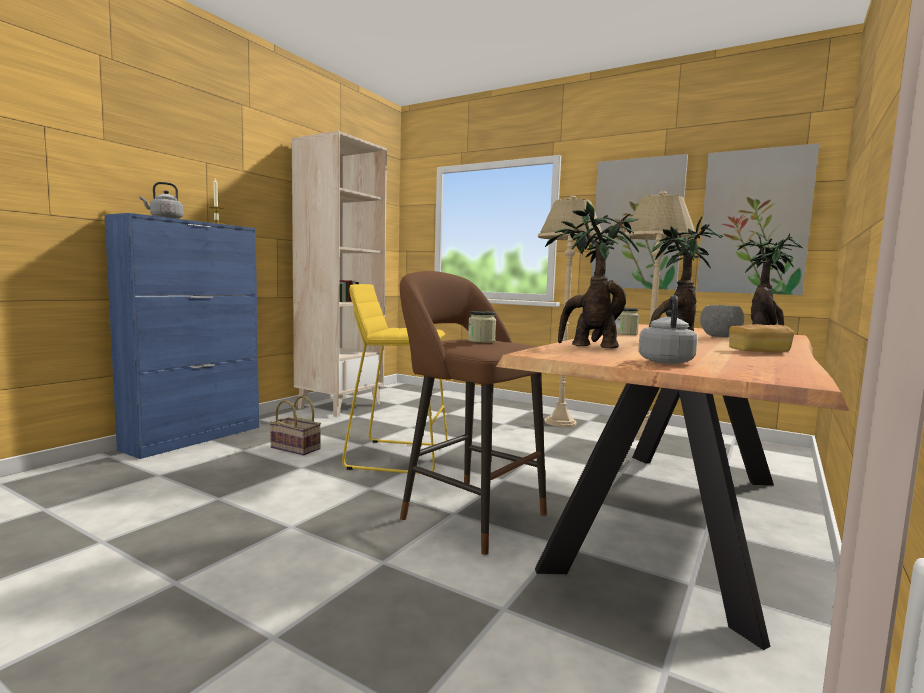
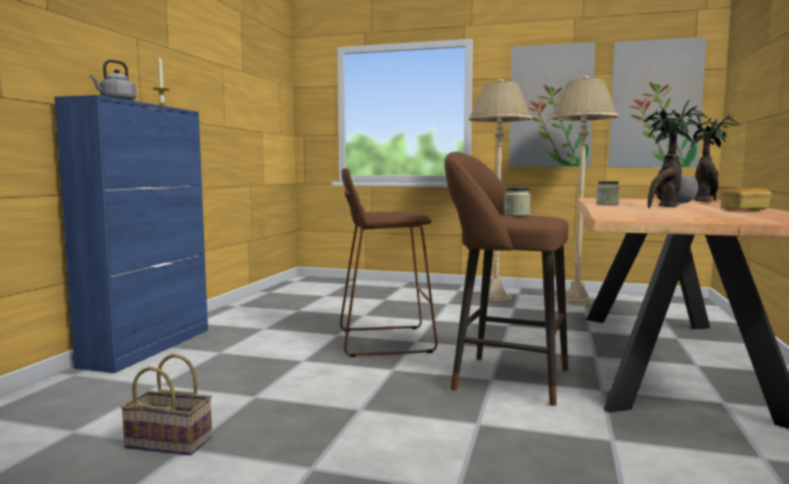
camera: 15 degrees left, 0 degrees up
basket [270,396,321,455] -> basket moved to [120,354,212,455]
beige bookcase [292,131,387,417] -> none
yellow stool [342,284,448,474] -> brown stool [340,168,437,357]
potted plant [545,202,639,348] -> none
grey kettle [638,295,697,364] -> none

